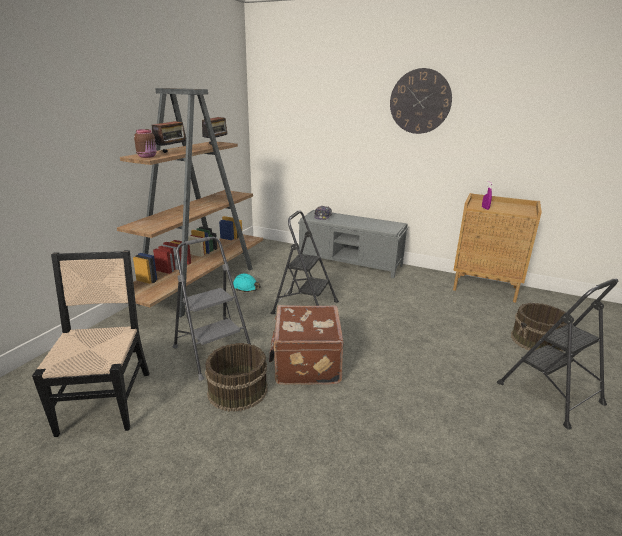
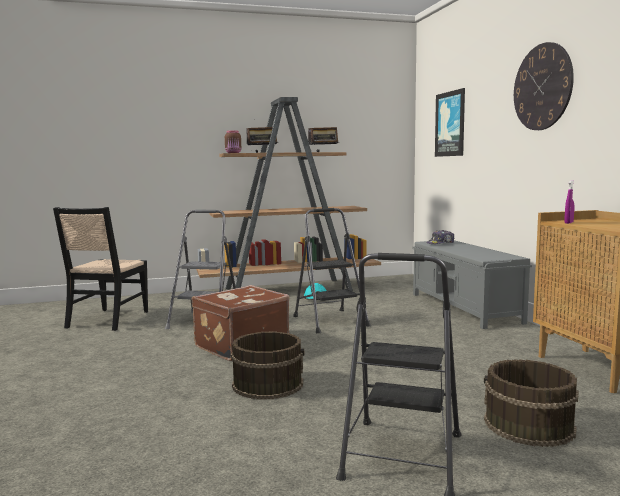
camera: 50 degrees right, 15 degrees down
chair [32,250,150,437] -> chair turned 150 degrees clockwise [53,207,148,331]
brown bucket [205,343,268,412] -> brown bucket moved to [231,332,304,400]
none -> picture [435,88,465,157]

